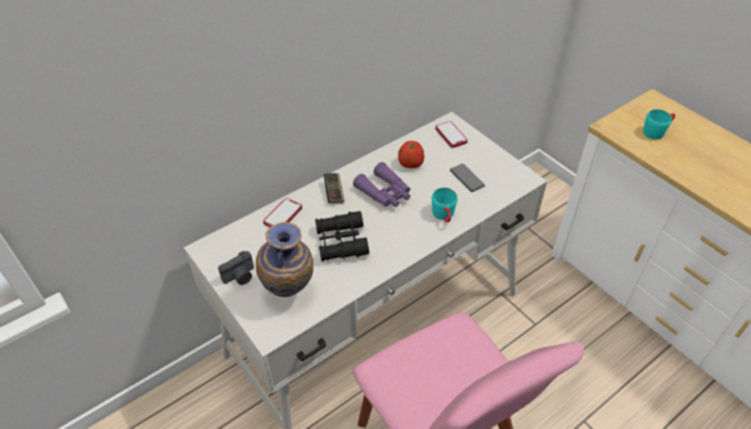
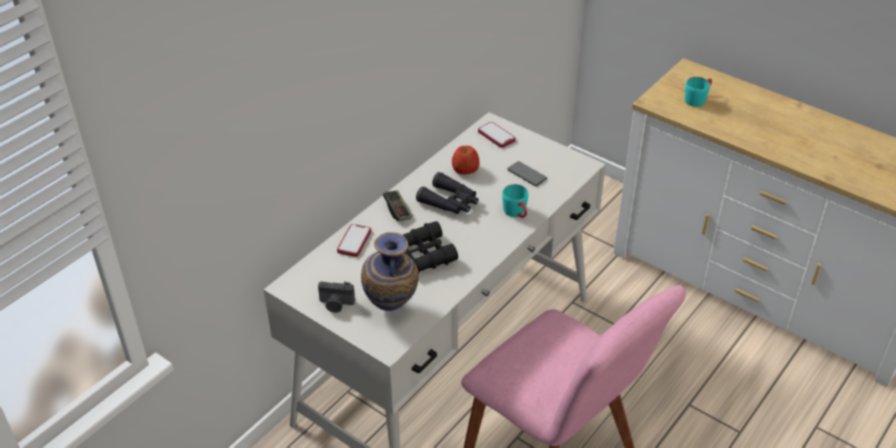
camera: 15 degrees left, 5 degrees down
camera [218,251,254,285] -> camera turned 60 degrees clockwise [318,282,355,313]
purple binoculars [353,162,410,207] -> black binoculars [416,172,479,214]

